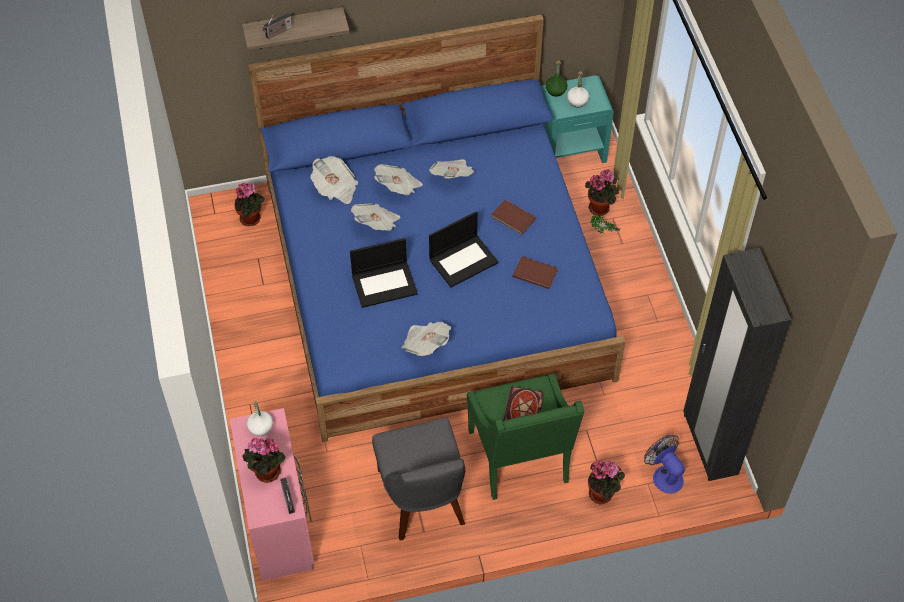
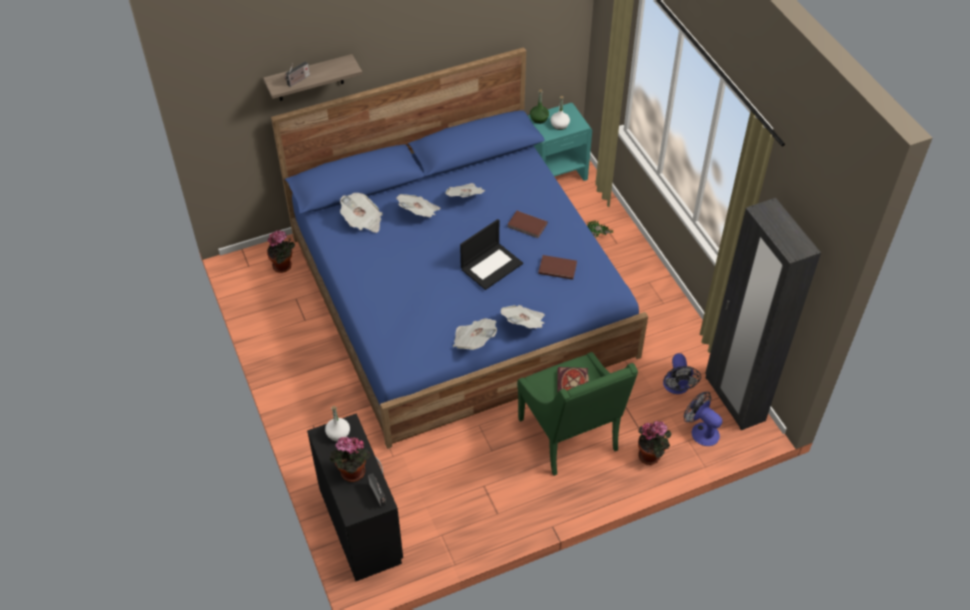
camera: 10 degrees left, 5 degrees down
pink dresser [230,408,314,581] -> black dresser [307,414,403,581]
laptop [350,238,418,308] -> none
newspaper [351,204,400,231] -> newspaper moved to [501,305,545,328]
grey chair [372,418,465,541] -> none
potted plant [585,169,619,216] -> none
none -> fan [663,353,701,394]

